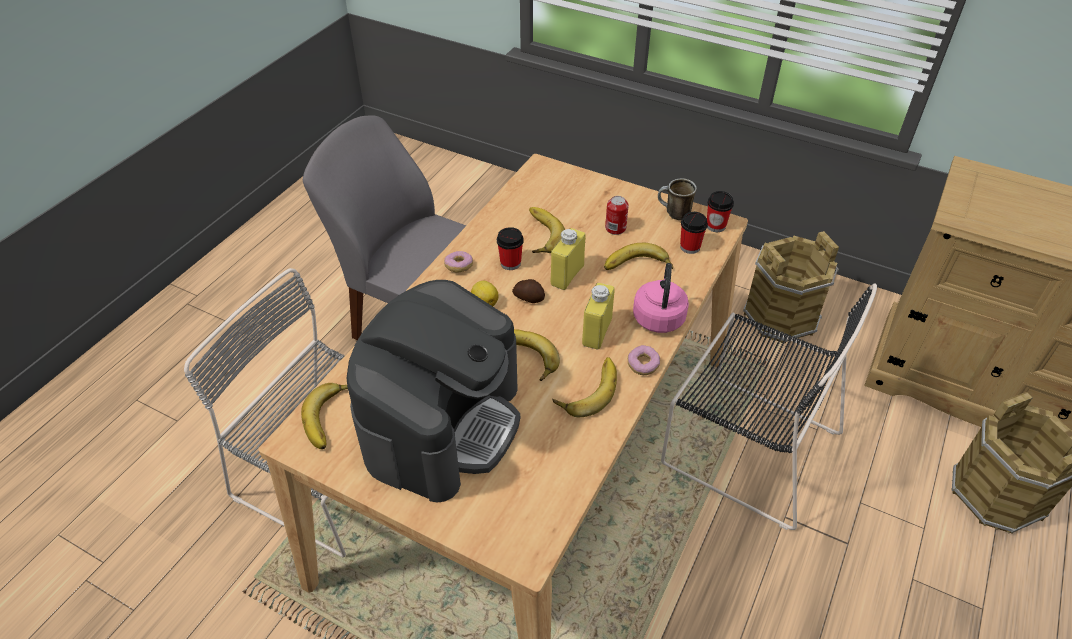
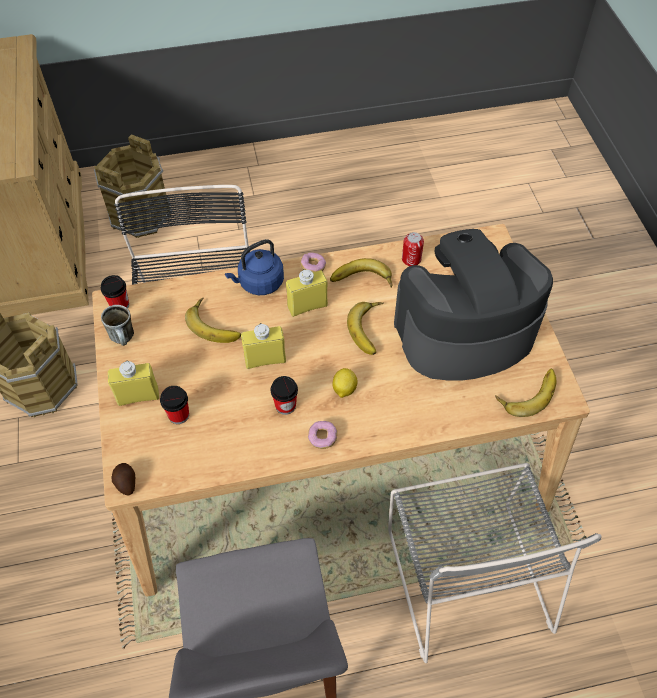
camera: 130 degrees left, 10 degrees up
potato [512,279,545,303] -> potato moved to [112,463,135,496]
banana [529,207,565,253] -> none
can [605,196,629,235] -> can moved to [402,232,424,266]
pink kettle [633,263,689,333] -> blue kettle [225,239,284,295]
cup [680,212,708,254] -> cup moved to [160,386,189,424]
none -> yellow bottle [108,360,159,406]

